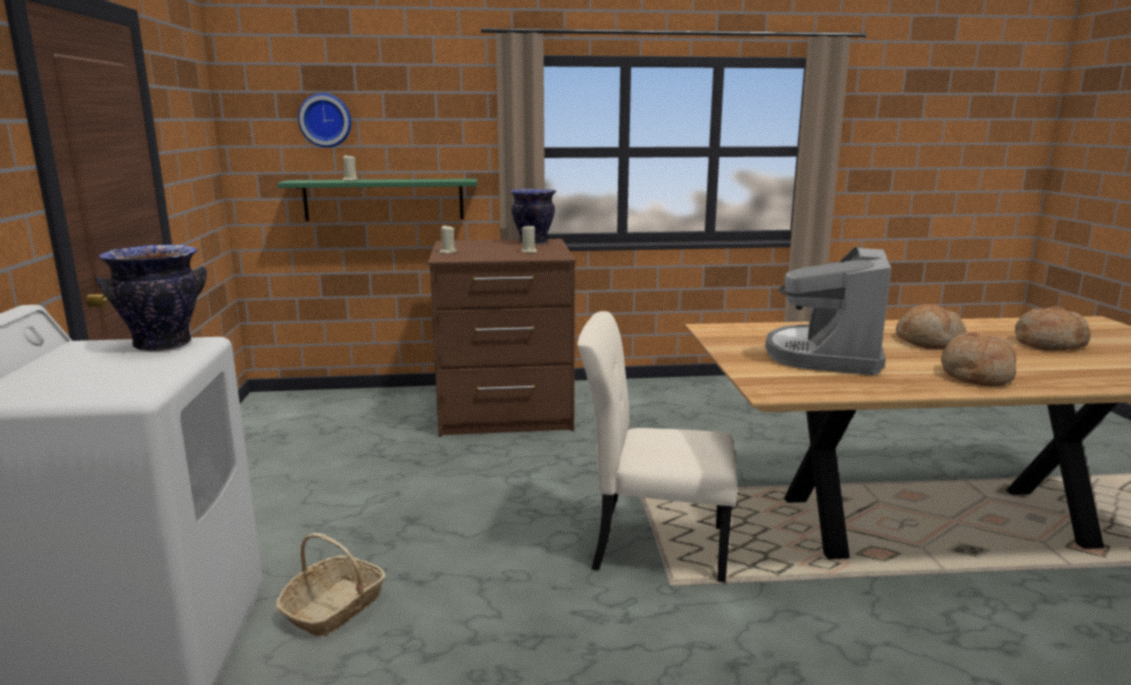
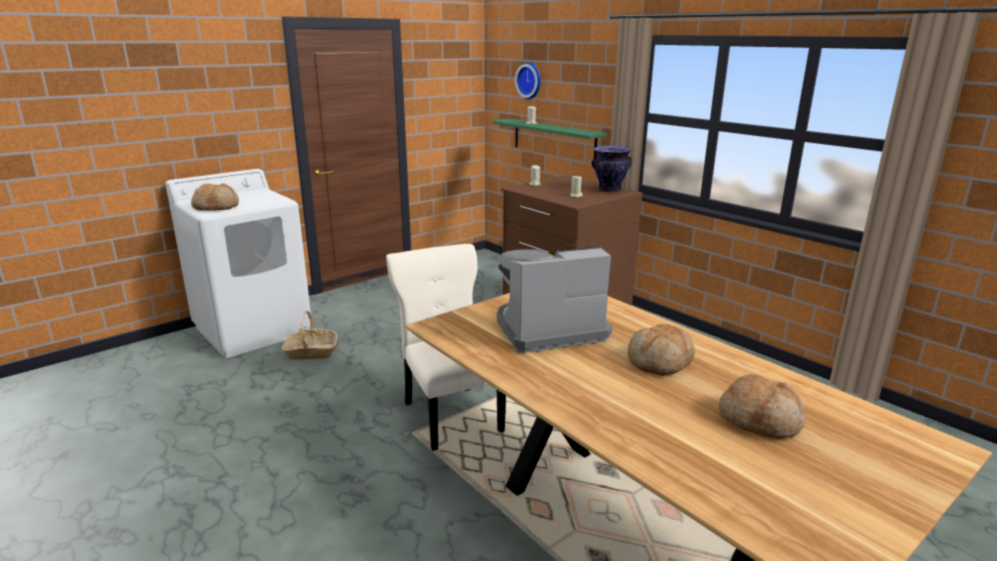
camera: 55 degrees right, 5 degrees up
vase [95,245,207,352] -> none
bread [941,332,1017,386] -> bread moved to [191,183,239,211]

